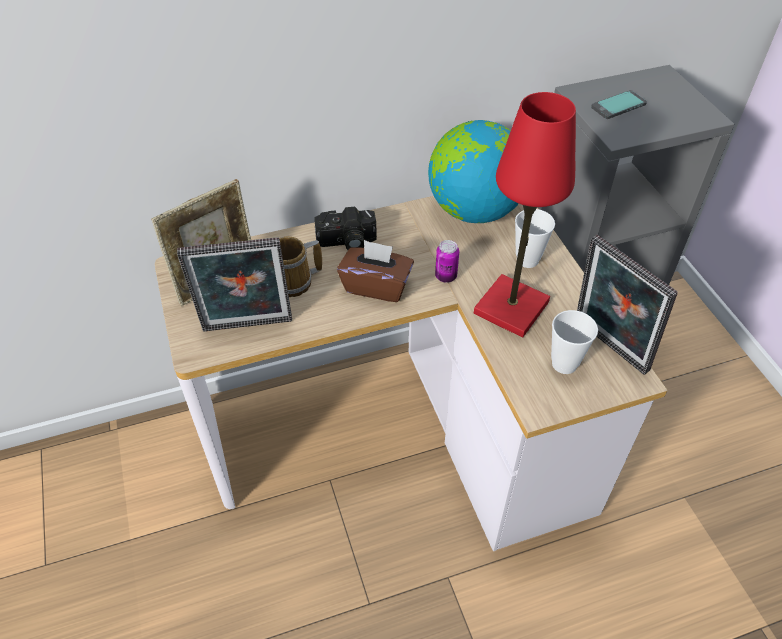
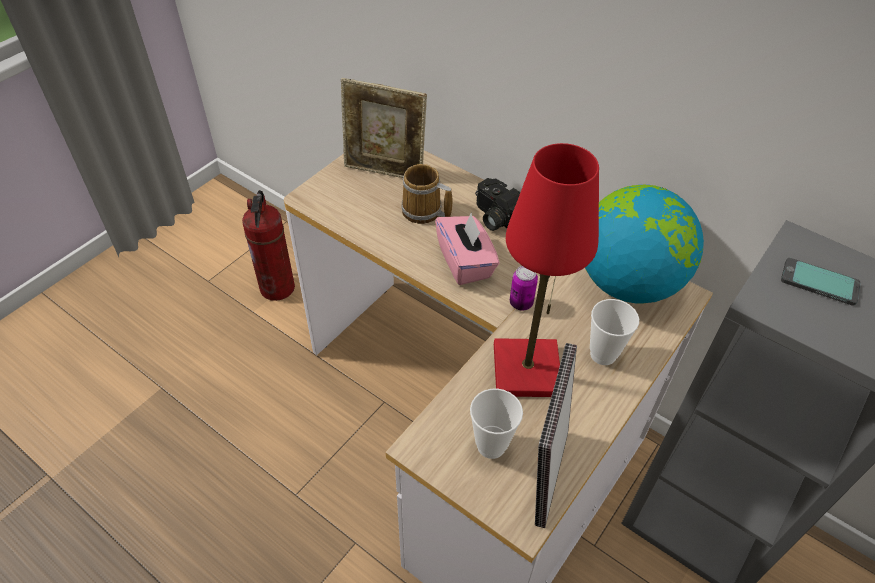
camera: 55 degrees right, 0 degrees up
picture frame [177,237,292,332] -> none
brown tissue box [337,240,414,302] -> pink tissue box [435,212,499,285]
none -> fire extinguisher [242,190,295,301]

